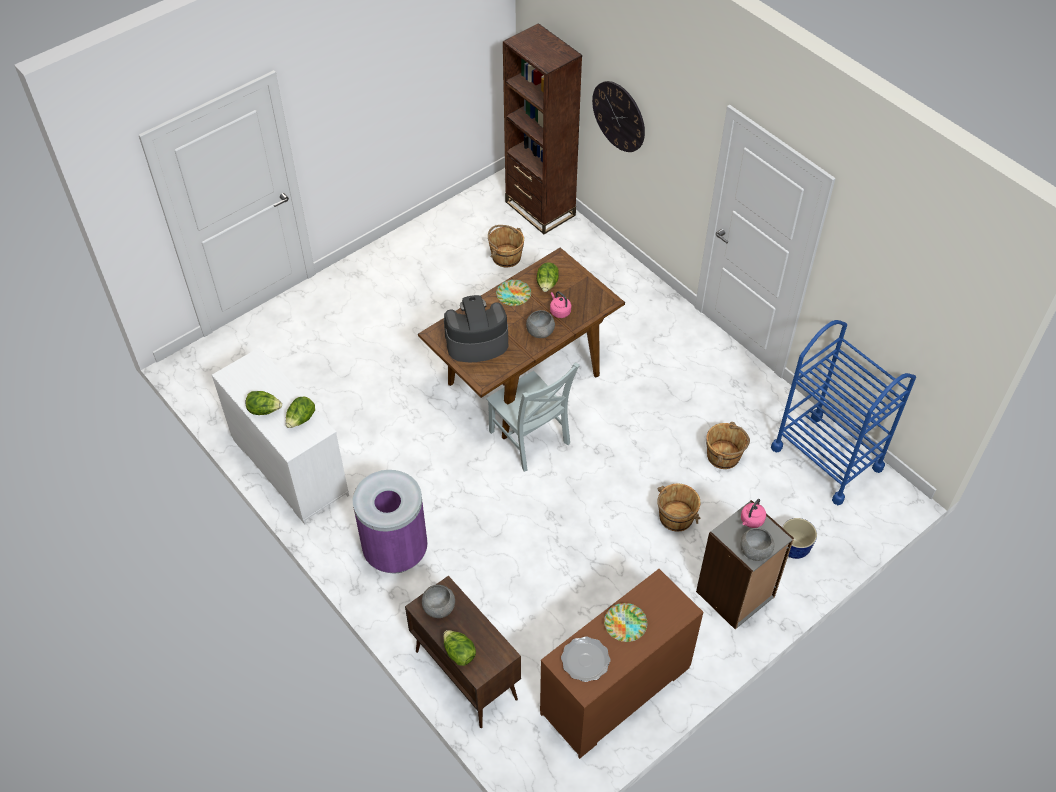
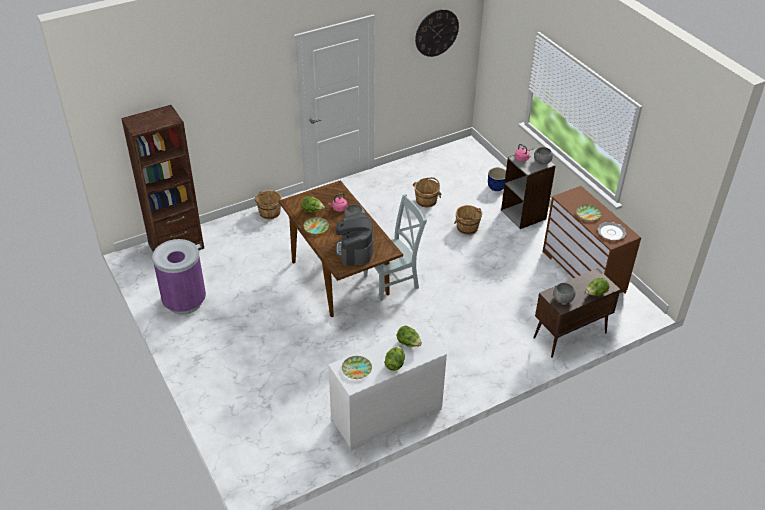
camera: 80 degrees left, 10 degrees down
purple trash can [353,470,428,573] -> purple trash can moved to [152,239,206,315]
brown bucket [488,225,524,267] -> brown bucket moved to [255,191,282,219]
wall clock [592,81,645,152] -> wall clock moved to [415,9,459,57]
blue cart [771,320,916,505] -> none
none -> plate [342,356,372,379]

